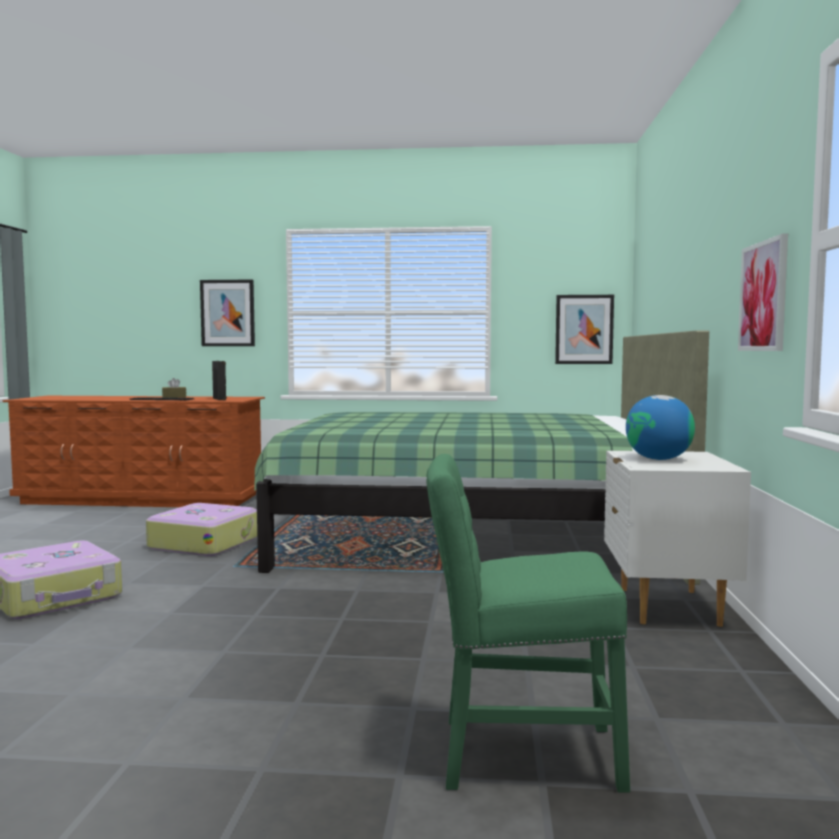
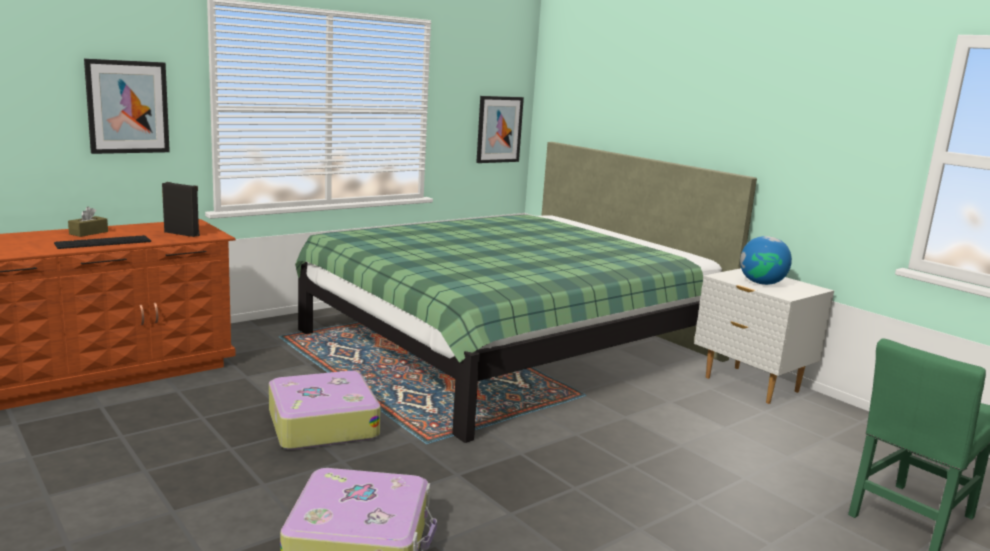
camera: 45 degrees left, 10 degrees up
picture [738,233,788,351] -> none

